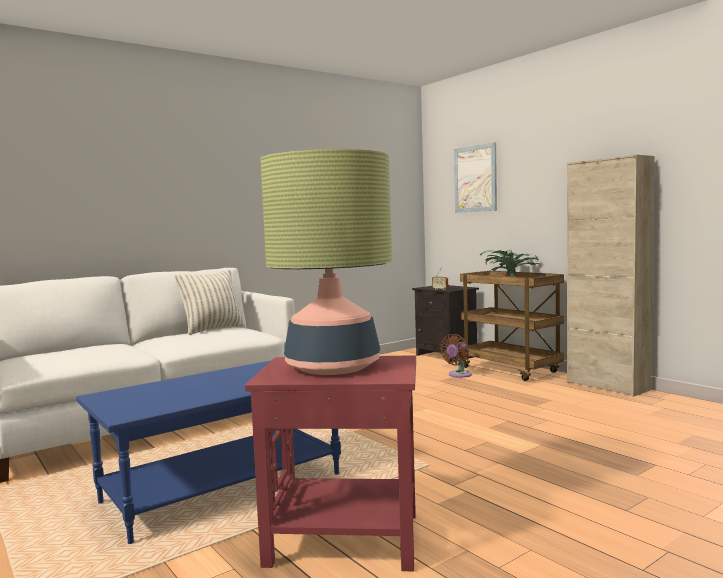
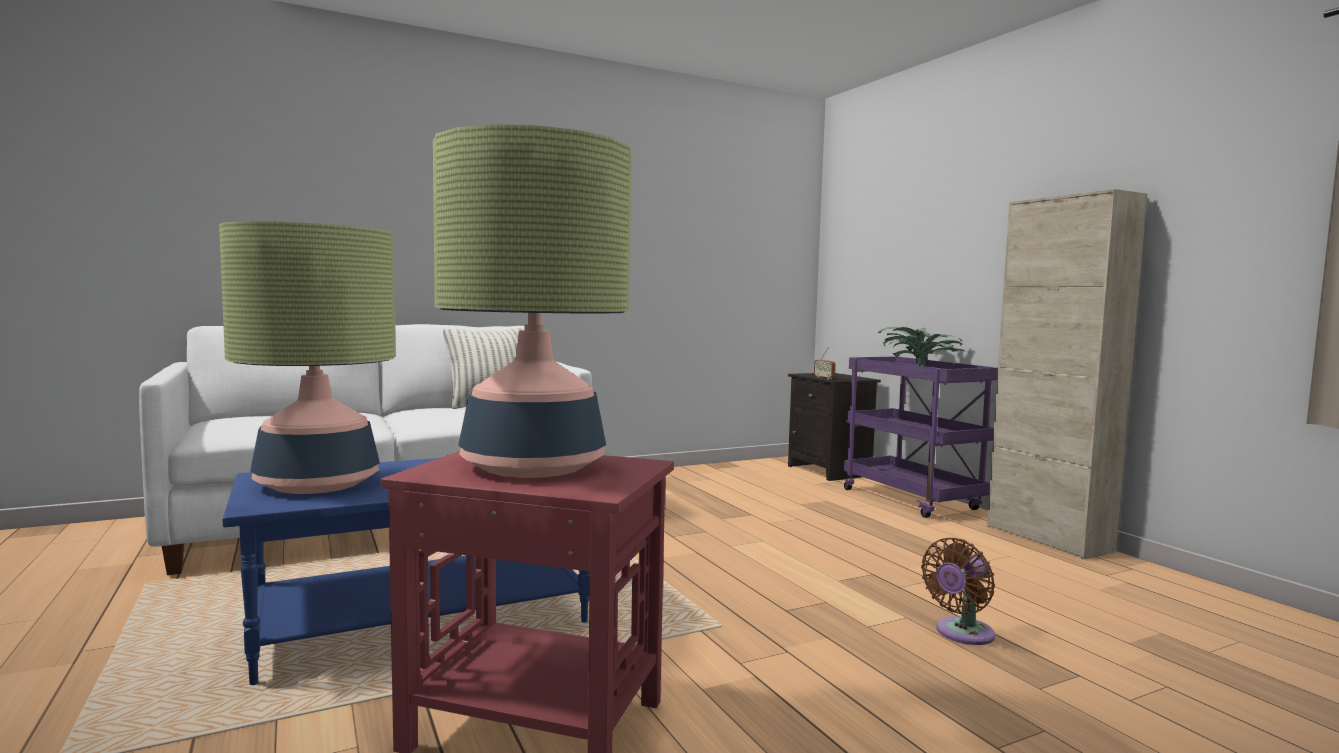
camera: 10 degrees right, 0 degrees up
brown fan [440,334,472,378] -> brown fan moved to [921,538,995,645]
picture [454,142,497,213] -> none
brown cart [460,271,564,381] -> purple cart [844,356,998,518]
none -> table lamp [219,221,396,494]

